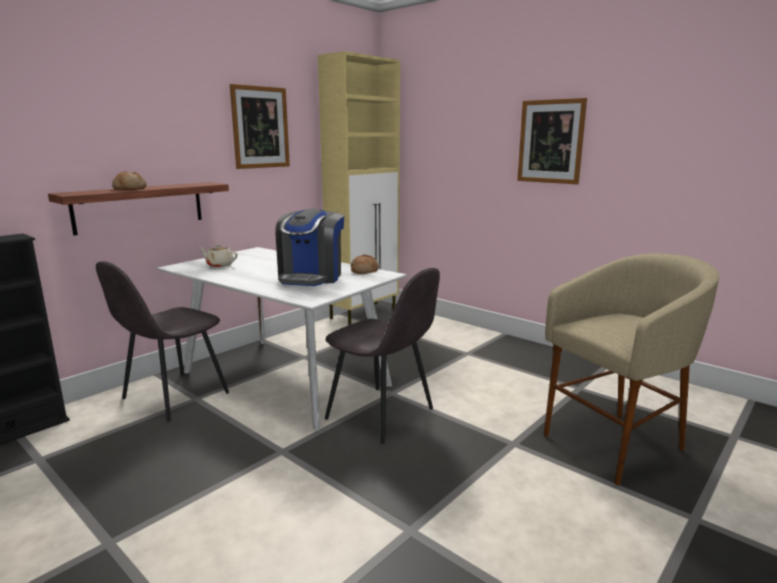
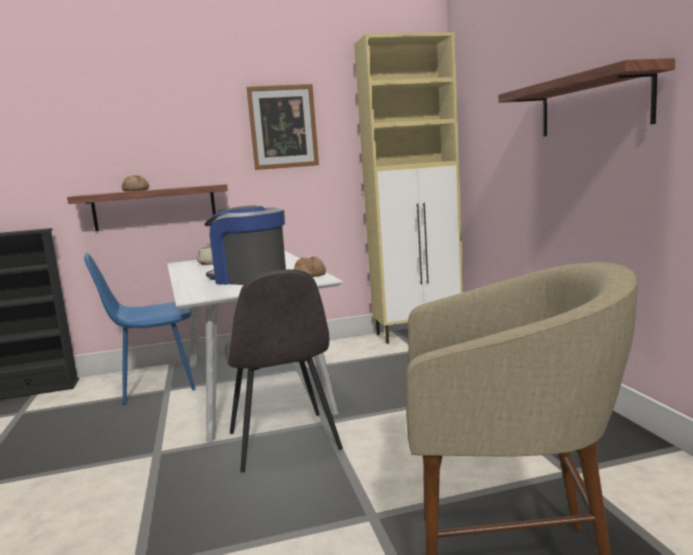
camera: 35 degrees right, 5 degrees down
grey chair [96,261,229,421] -> blue chair [84,253,195,404]
coffee machine [276,209,344,286] -> coffee machine turned 75 degrees clockwise [204,205,286,285]
picture [517,98,587,184] -> shelf [498,58,675,136]

